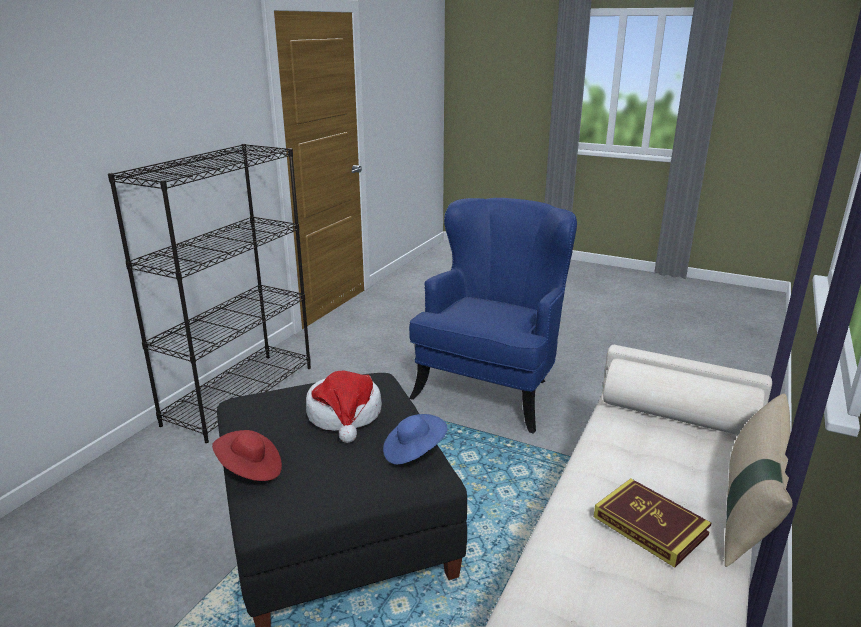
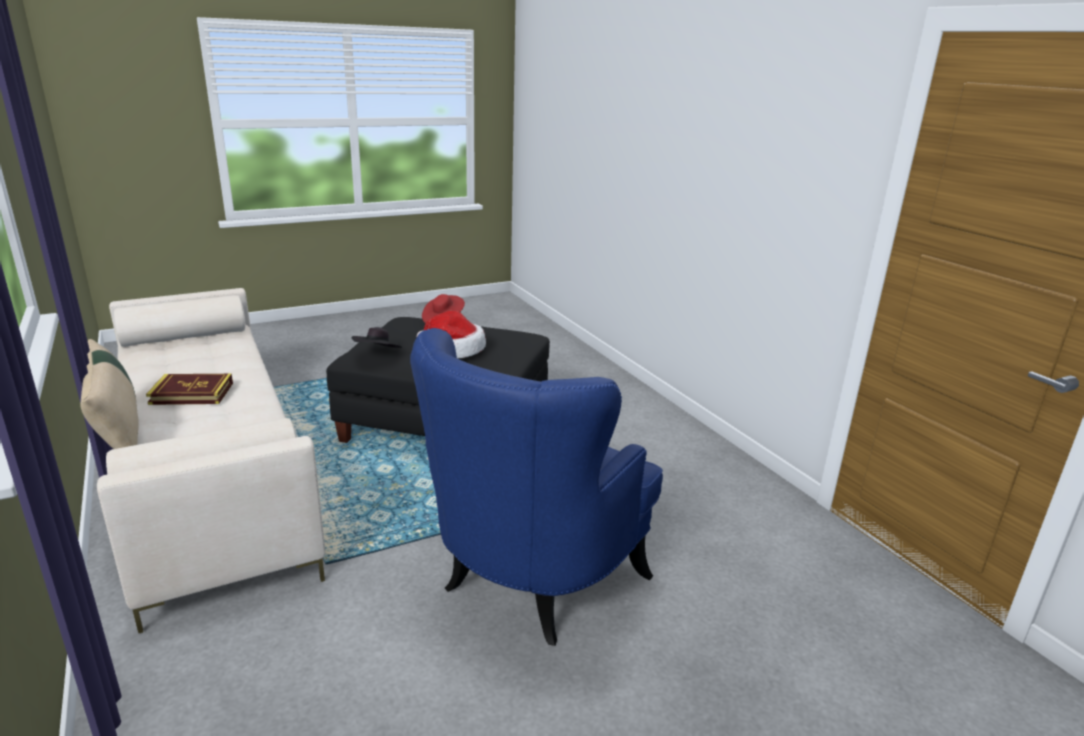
camera: 125 degrees right, 0 degrees up
black bookcase [108,144,311,443] -> none
blue hat [383,414,448,465] -> black hat [352,327,402,348]
blue armchair [409,198,577,434] -> blue armchair turned 60 degrees clockwise [410,328,663,646]

